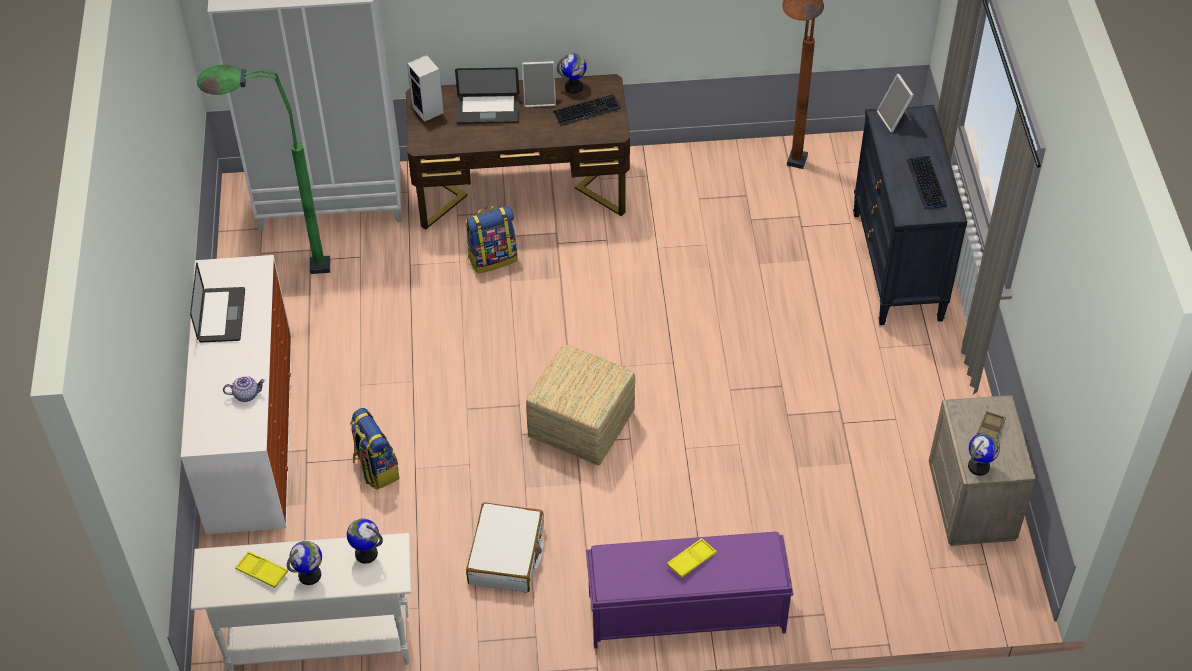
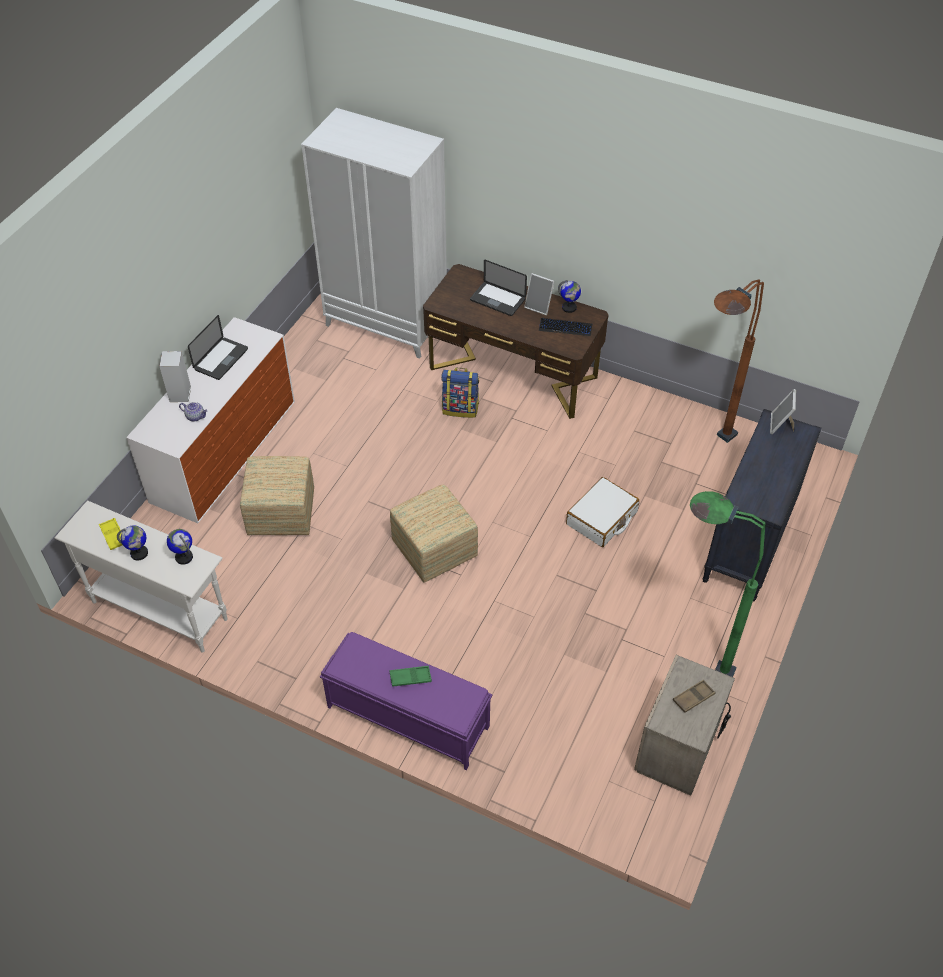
camera: 30 degrees right, 0 degrees up
green floor lamp [197,65,330,274] -> green floor lamp moved to [690,491,765,677]
backpack [350,408,400,490] -> ottoman [240,456,314,535]
speaker [407,55,444,122] -> speaker moved to [159,351,191,402]
white suitcase [466,502,544,592] -> white suitcase moved to [566,477,639,547]
yellow tray [667,538,716,578] -> green tray [390,666,432,687]
keyboard [906,156,947,209] -> none
globe [968,433,1000,476] -> none

